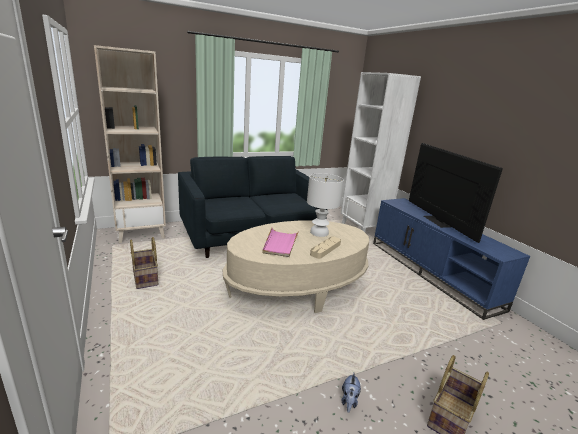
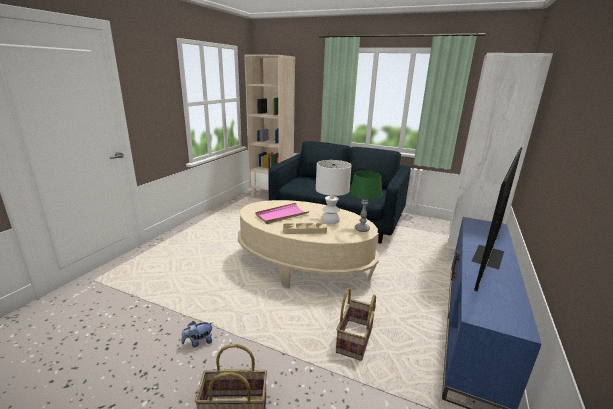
camera: 50 degrees right, 0 degrees up
basket [130,237,159,289] -> basket moved to [336,288,376,361]
none -> green table lamp [349,171,382,232]

